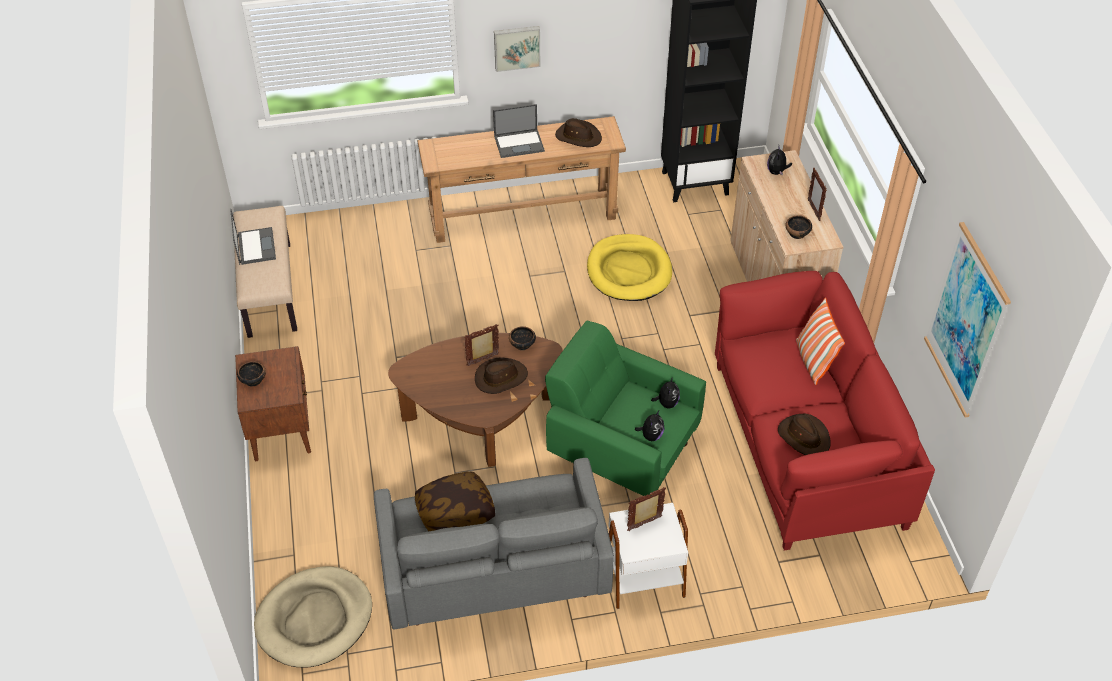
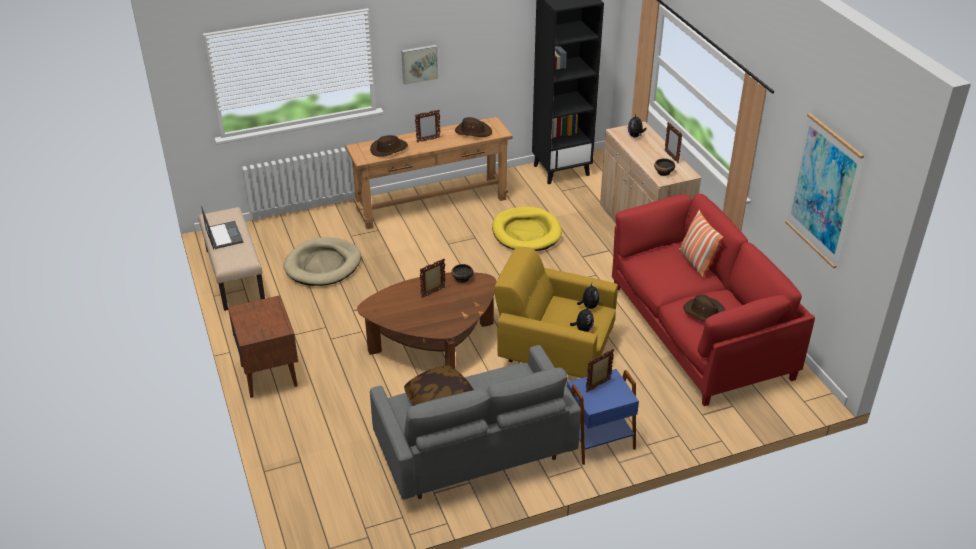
camera: 10 degrees left, 10 degrees down
bowl [237,361,266,387] -> none
beige dog bed [254,566,372,667] -> beige dog bed moved to [283,237,361,286]
brown hat [475,357,528,394] -> brown hat moved to [370,135,408,157]
laptop [493,104,545,158] -> picture frame [415,109,441,142]
green armchair [545,321,706,496] -> yellow armchair [494,247,618,378]
white side table [609,503,688,609] -> blue side table [567,369,639,465]

